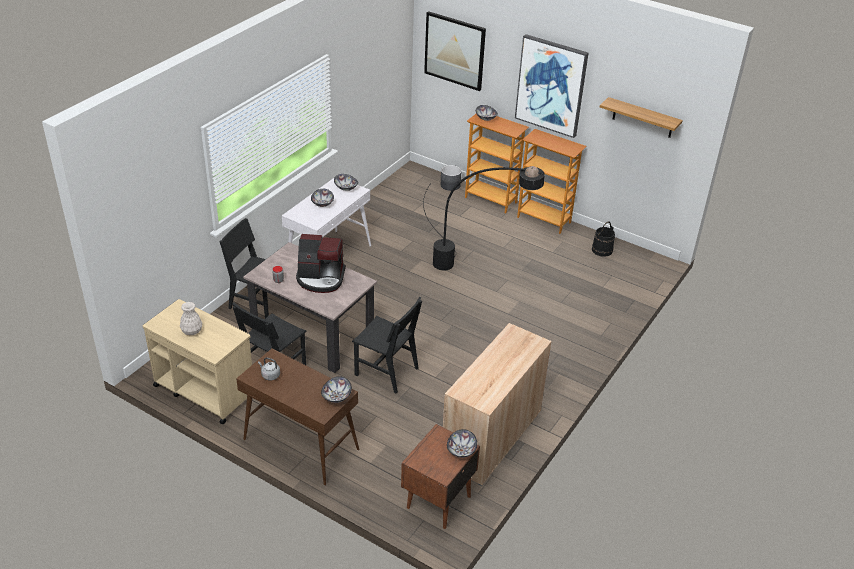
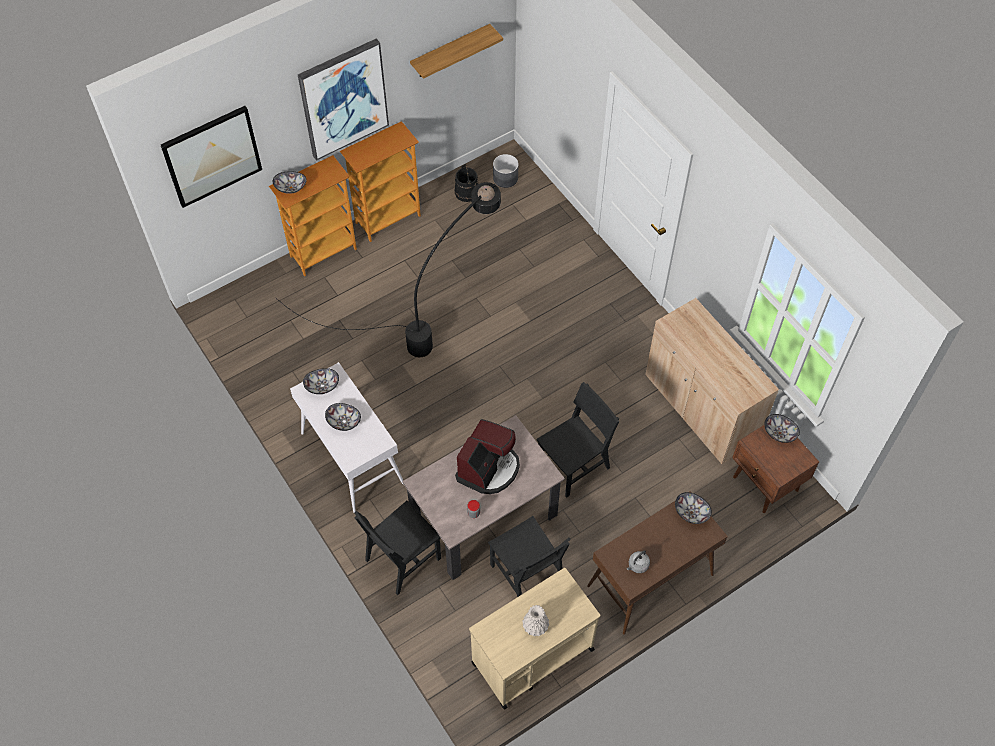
camera: 65 degrees left, 20 degrees up
grey planter [440,165,462,191] -> grey planter moved to [493,154,519,188]

